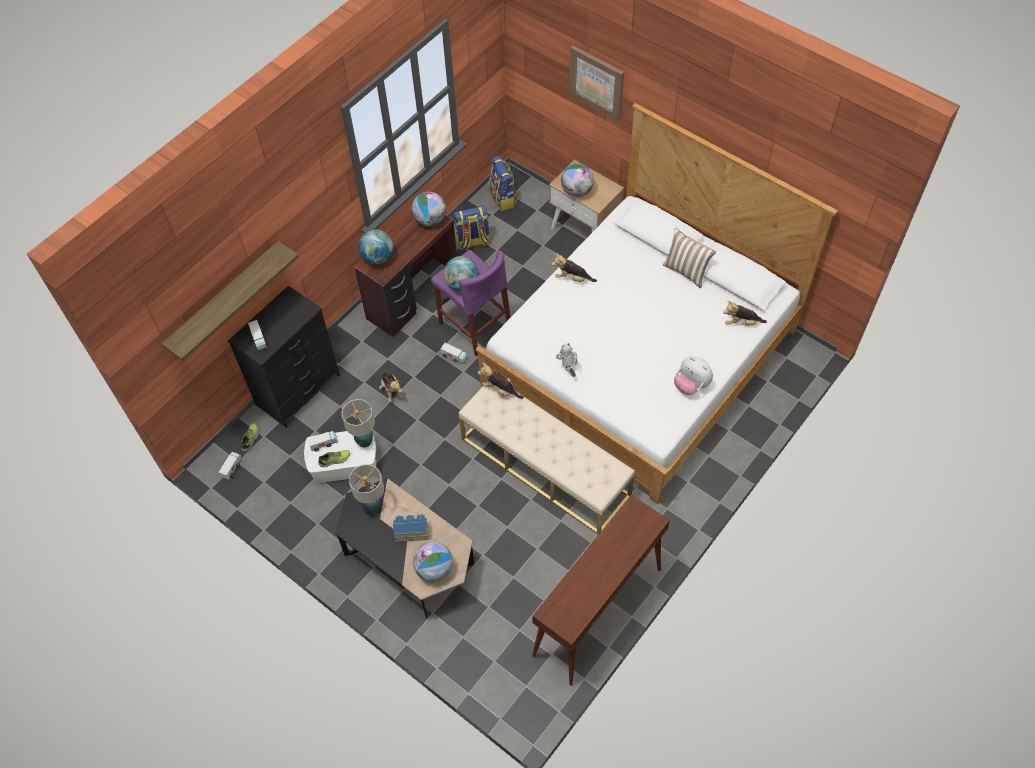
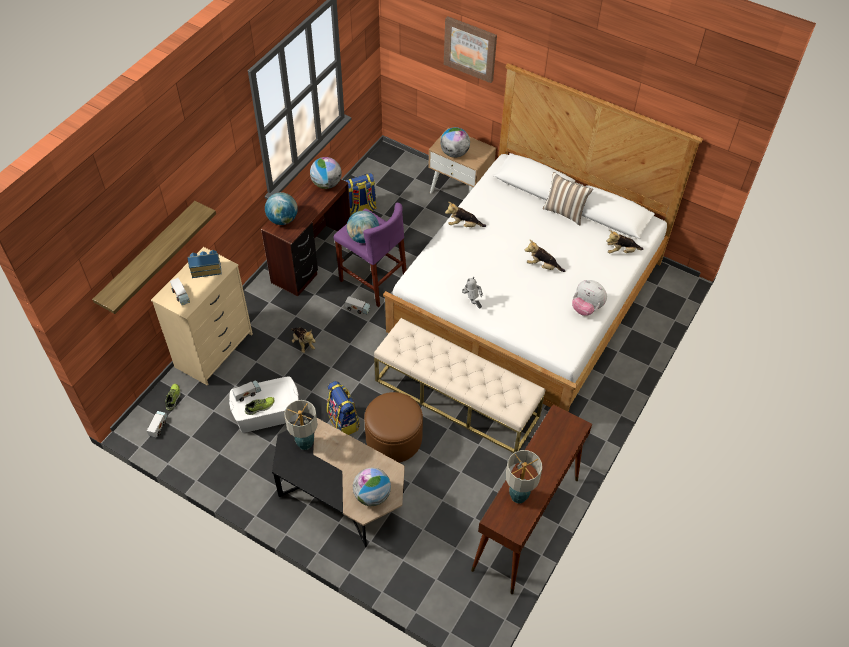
camera: 10 degrees left, 5 degrees down
black dresser [228,286,340,428] -> beige dresser [151,247,253,385]
table lamp [341,399,375,448] -> table lamp moved to [506,450,542,504]
toy house [393,514,428,542] -> toy house moved to [188,250,222,278]
plush toy [478,363,524,399] -> plush toy moved to [525,240,565,272]
backpack [489,156,518,211] -> backpack moved to [327,381,360,435]
none -> brown ottoman [364,392,423,462]

